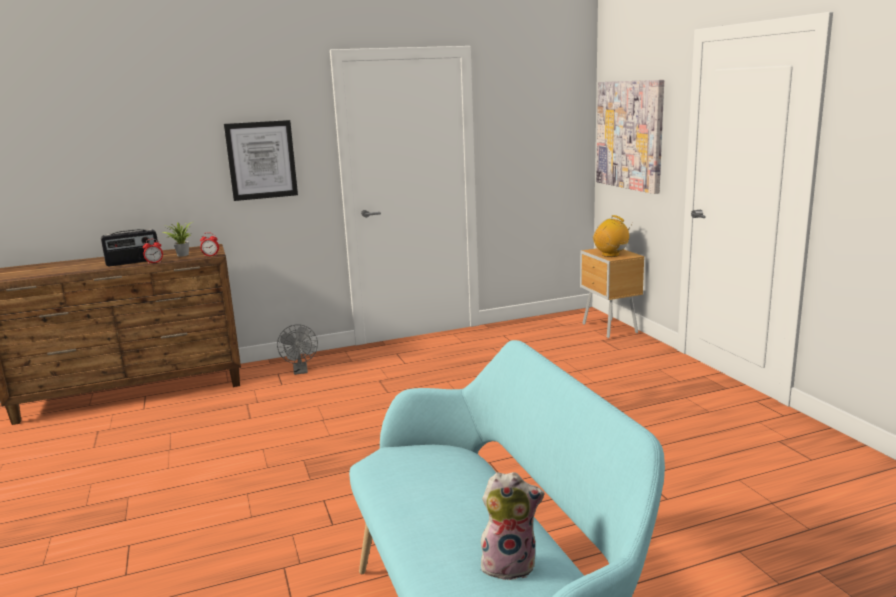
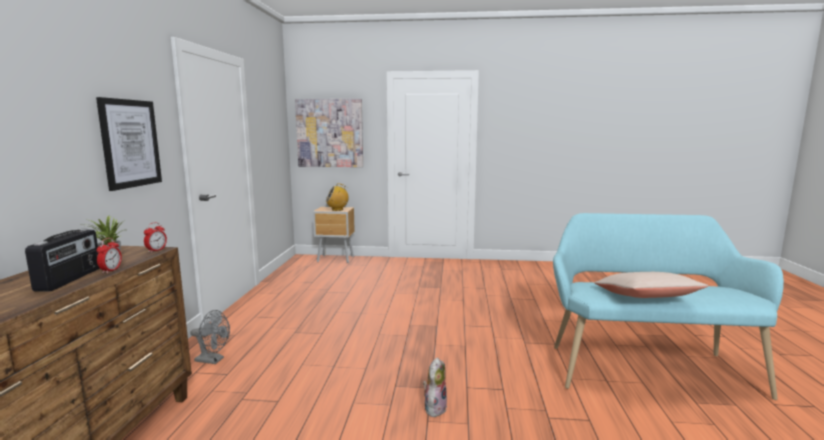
camera: 65 degrees left, 5 degrees down
plush toy [481,472,545,581] -> plush toy moved to [423,357,447,417]
none -> beige pillow [595,272,709,298]

